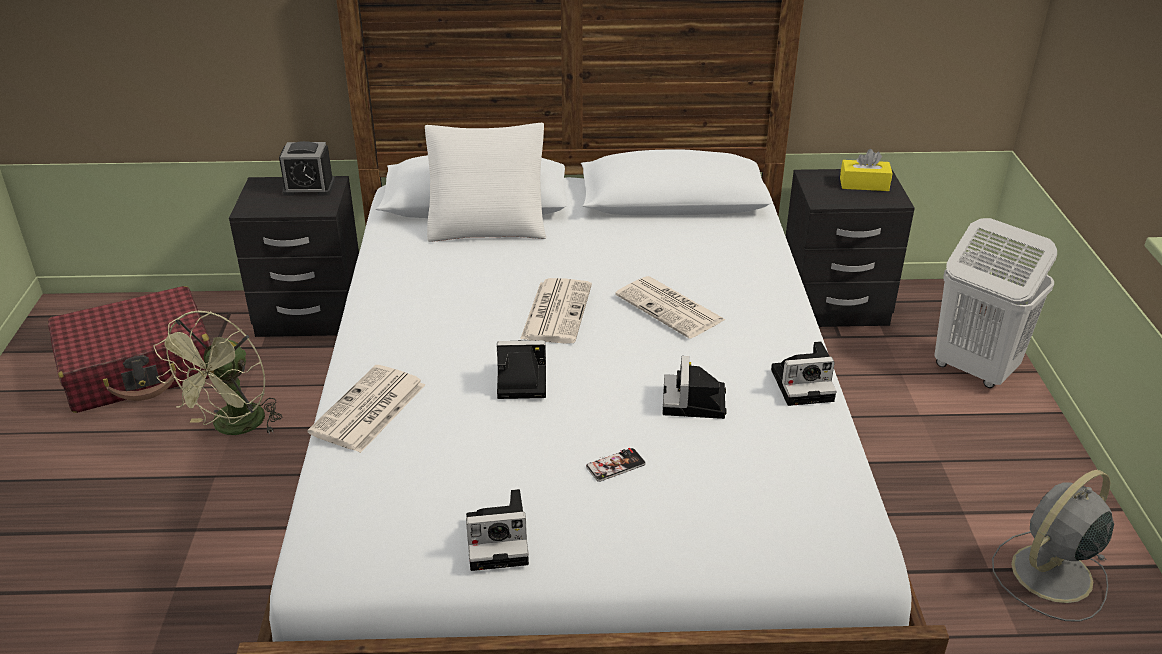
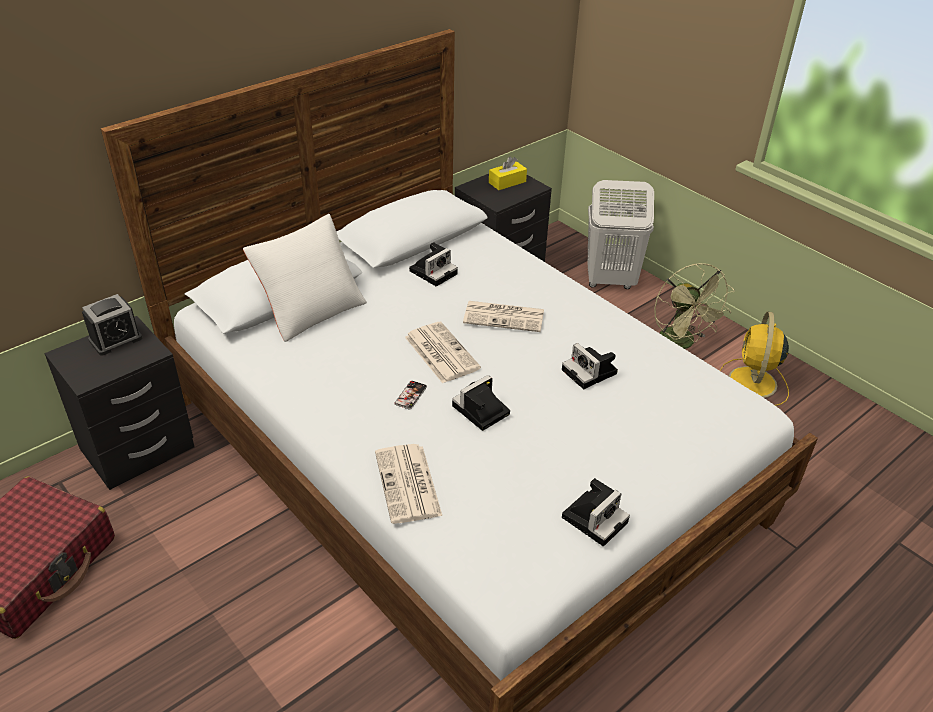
camera: 40 degrees left, 5 degrees up
green fan [154,311,283,435] -> green fan moved to [654,263,735,349]
phone [586,448,646,482] -> phone moved to [394,381,427,410]
camera [771,341,836,406] -> camera moved to [409,242,458,287]
grey fan [992,470,1114,622] -> yellow fan [720,311,789,406]

